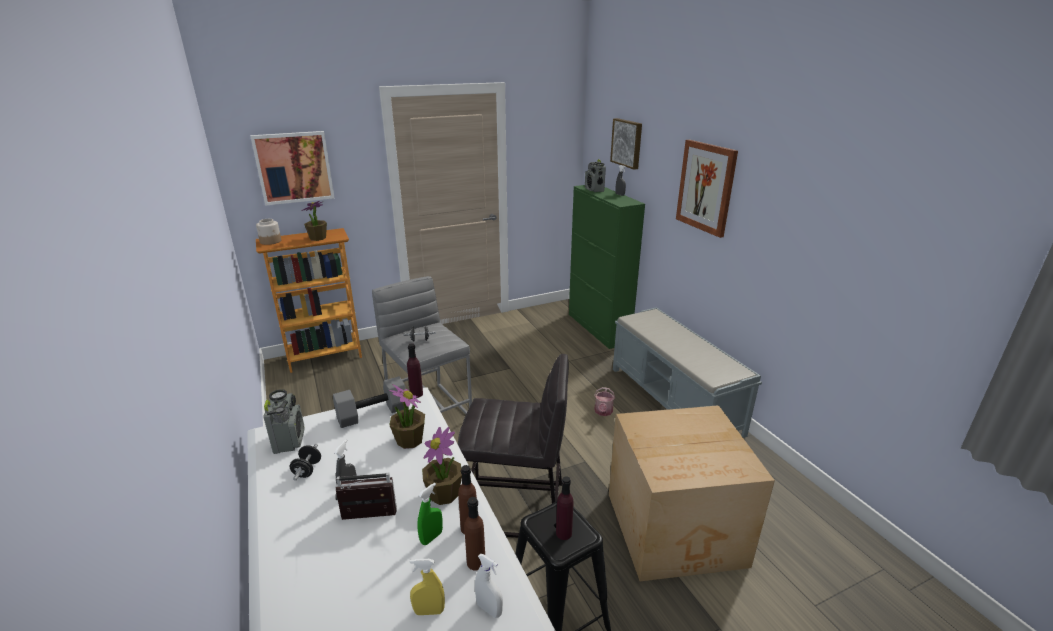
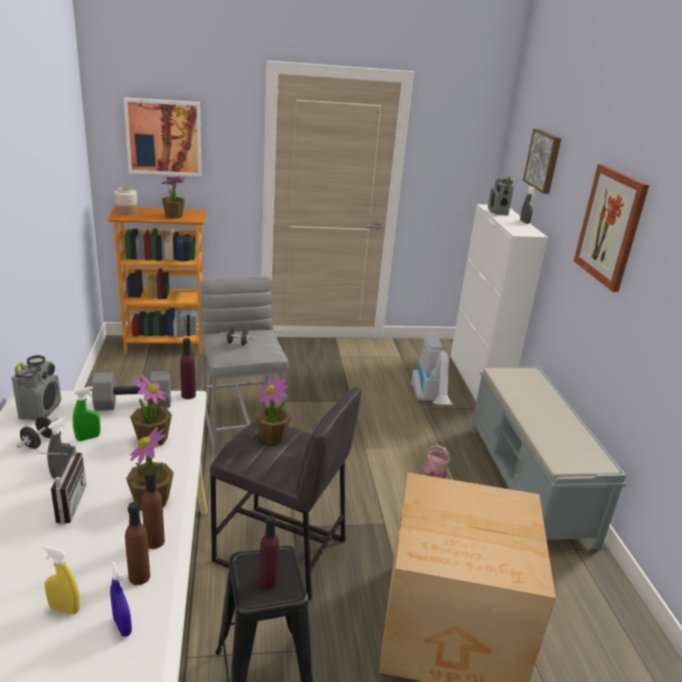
camera: 15 degrees right, 0 degrees up
radio [335,473,397,520] -> radio turned 75 degrees clockwise [37,445,86,524]
green spray bottle [417,483,443,545] -> green spray bottle moved to [73,386,101,441]
white spray bottle [475,554,503,618] -> blue spray bottle [110,561,132,637]
green cabinet [569,185,645,349] -> white cabinet [450,204,548,401]
none -> potted plant [255,376,291,444]
none -> vacuum cleaner [411,335,453,405]

